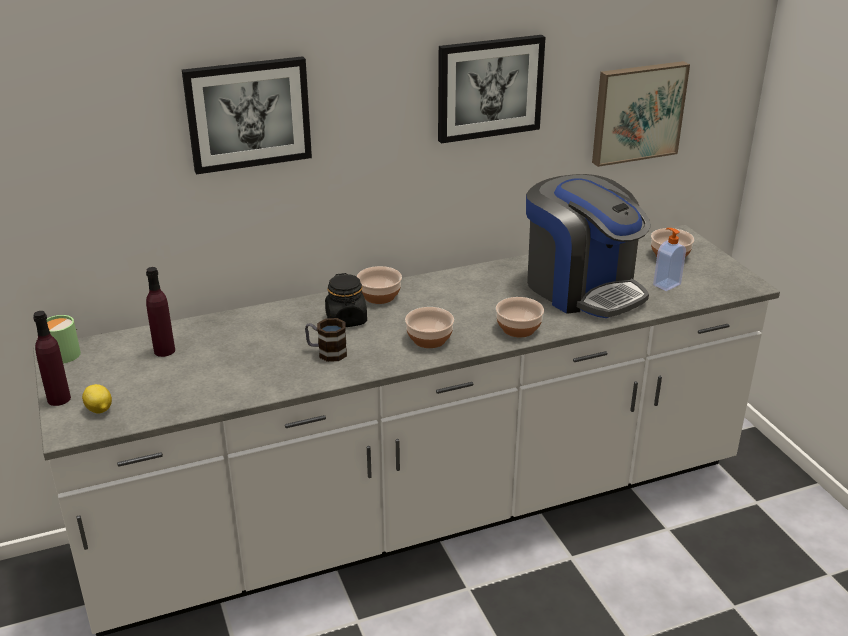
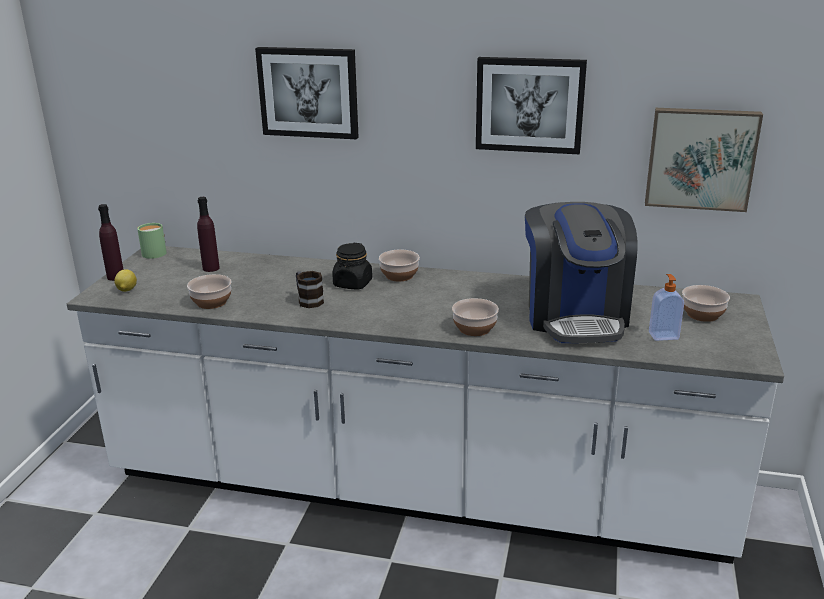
camera: 35 degrees right, 5 degrees down
bowl [405,307,454,348] -> bowl moved to [187,274,232,309]

